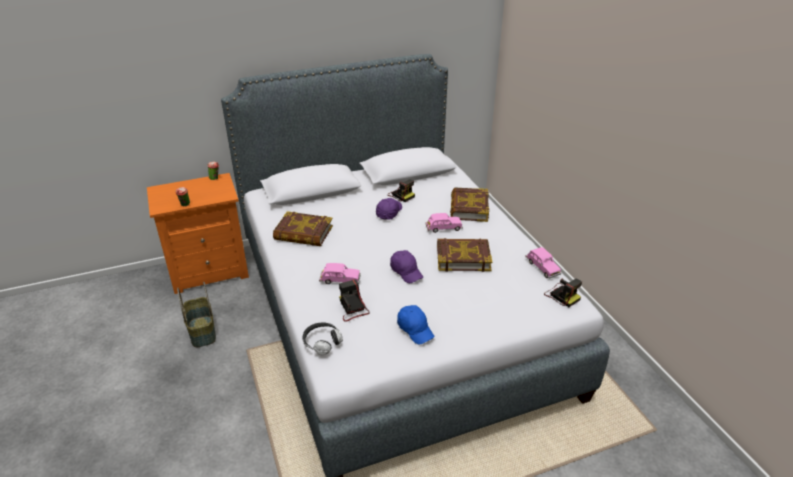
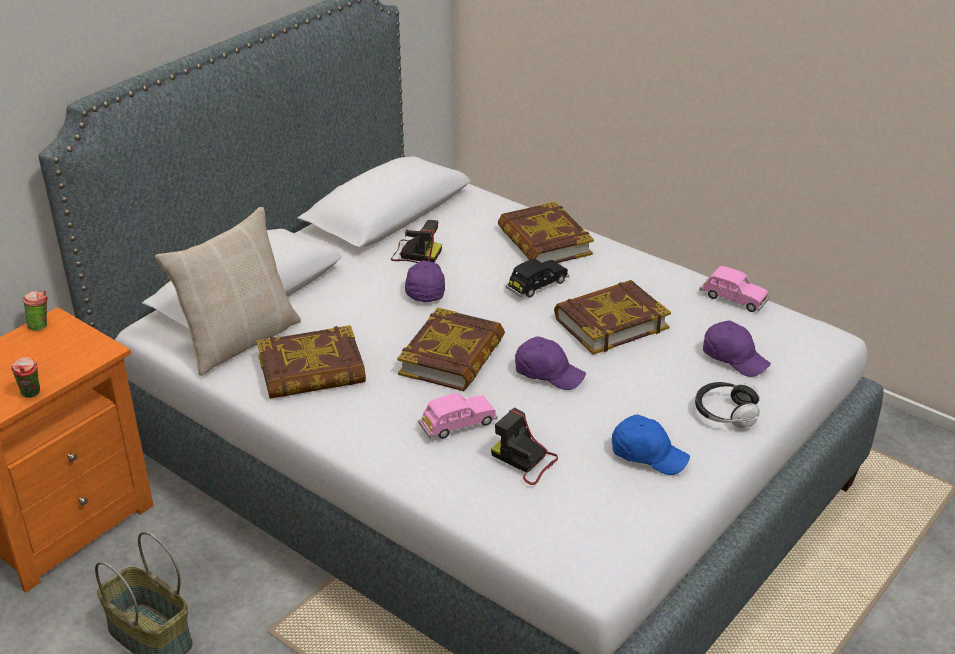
camera: 30 degrees left, 0 degrees up
headphones [302,323,343,355] -> headphones moved to [695,382,760,428]
pink toy car [425,213,463,233] -> black toy car [506,259,569,298]
camera [544,278,582,307] -> none
none -> beige pillow [155,207,301,376]
none -> book [397,307,505,391]
none -> purple cap [703,320,771,377]

